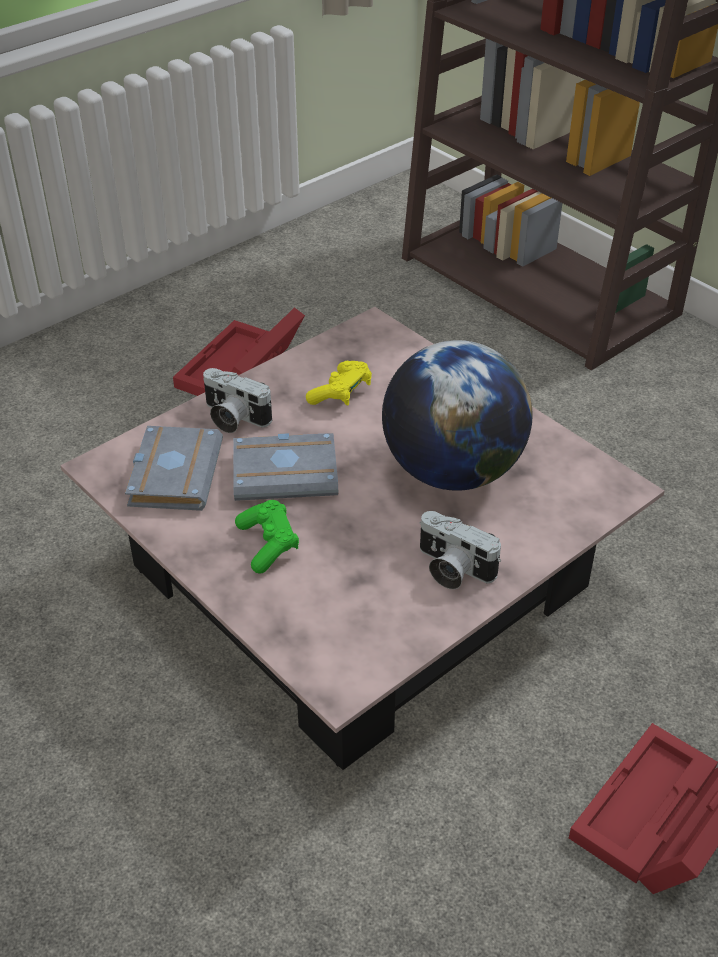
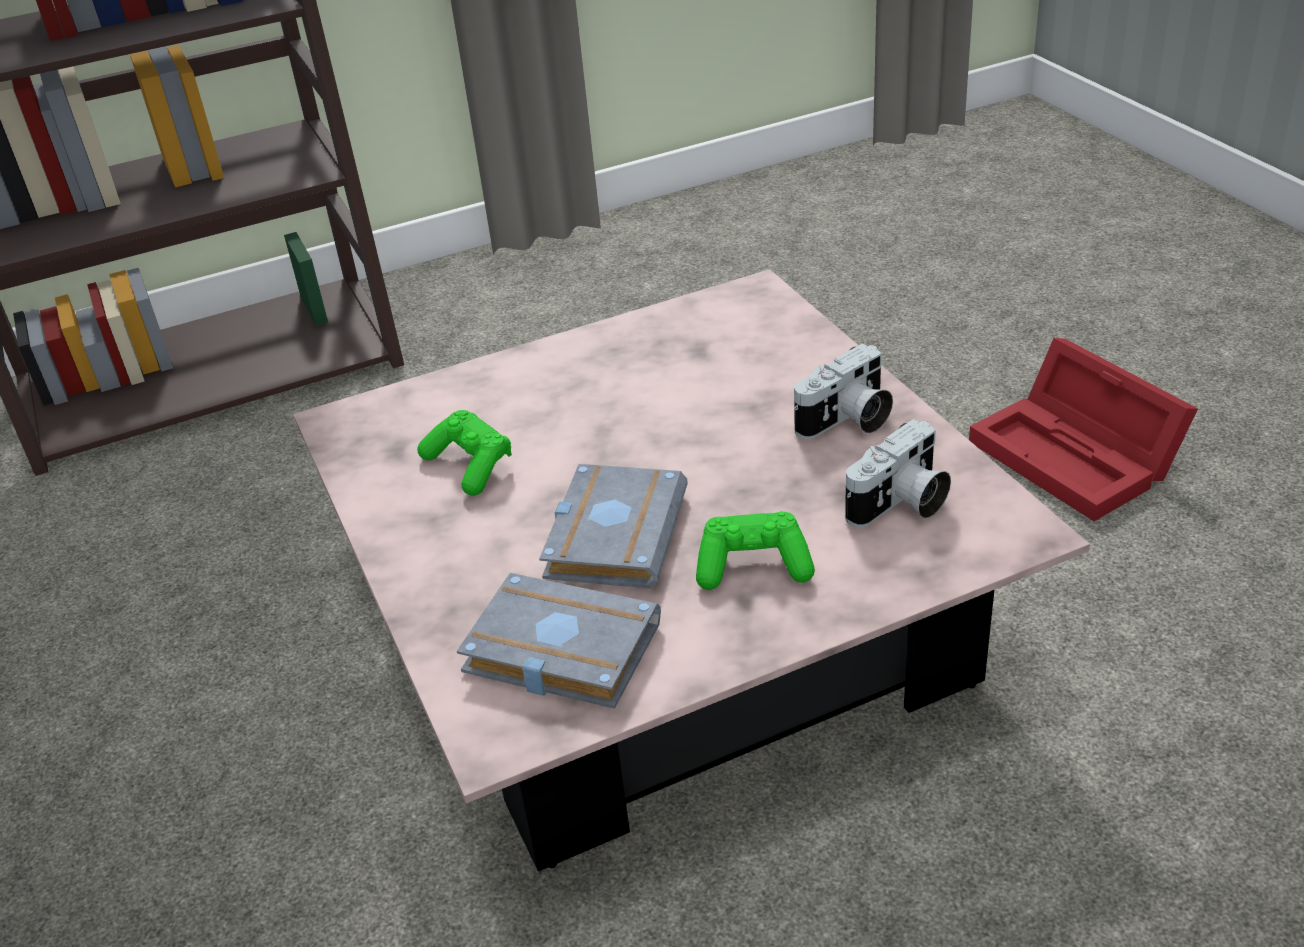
camera: 70 degrees left, 5 degrees down
red storage box [173,307,305,396] -> none
camera [203,368,272,433] -> camera moved to [845,419,951,527]
yellow game controller [306,361,372,405] -> green game controller [417,410,512,496]
globe [382,340,533,491] -> none

